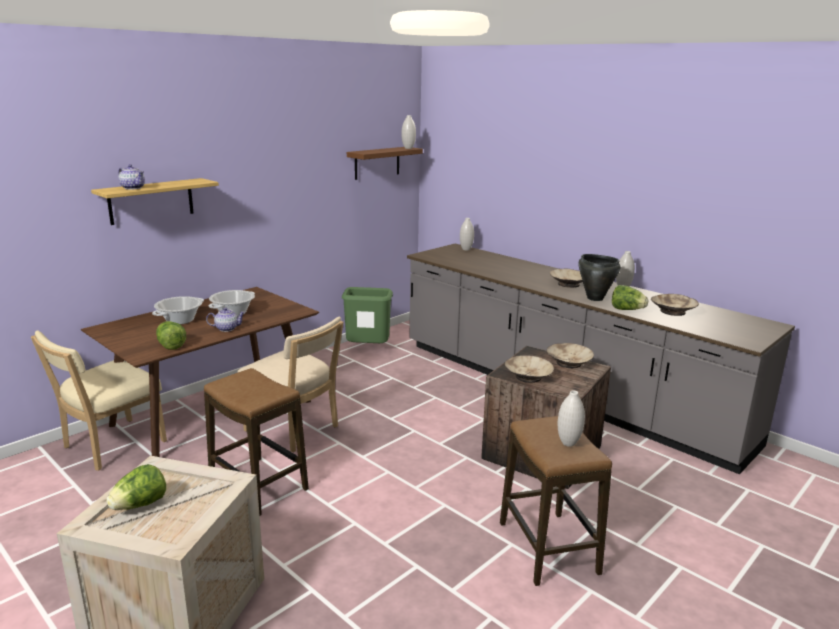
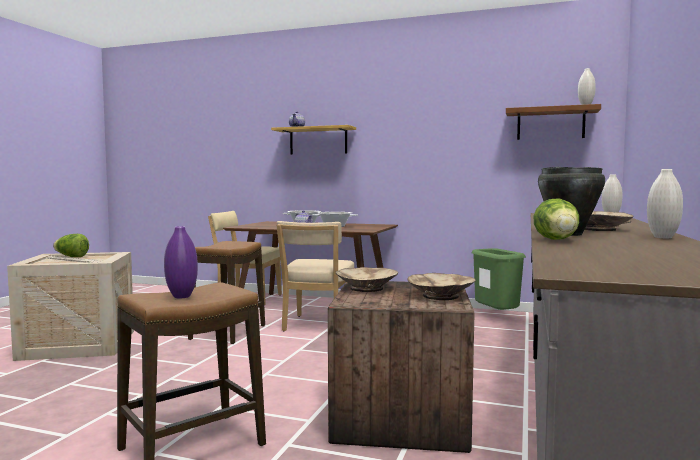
camera: 65 degrees right, 15 degrees down
lettuce [156,321,186,350] -> none
white vase [558,390,585,447] -> purple vase [164,226,198,298]
beige bowl [651,294,699,316] -> none

